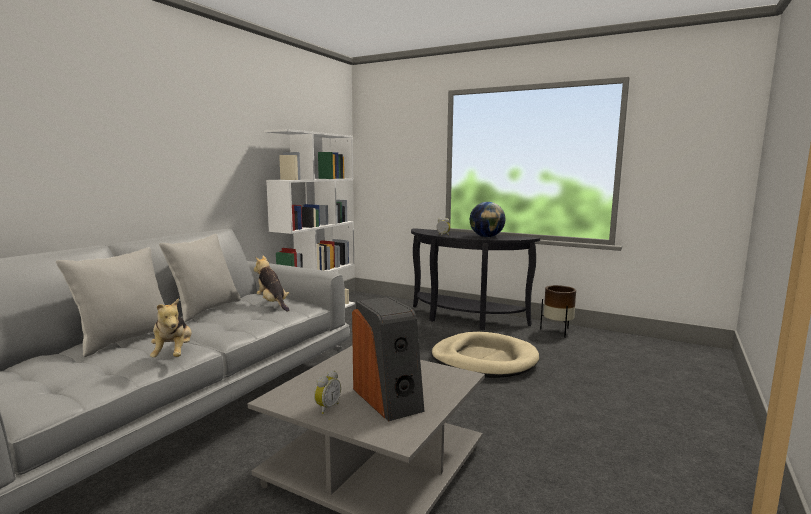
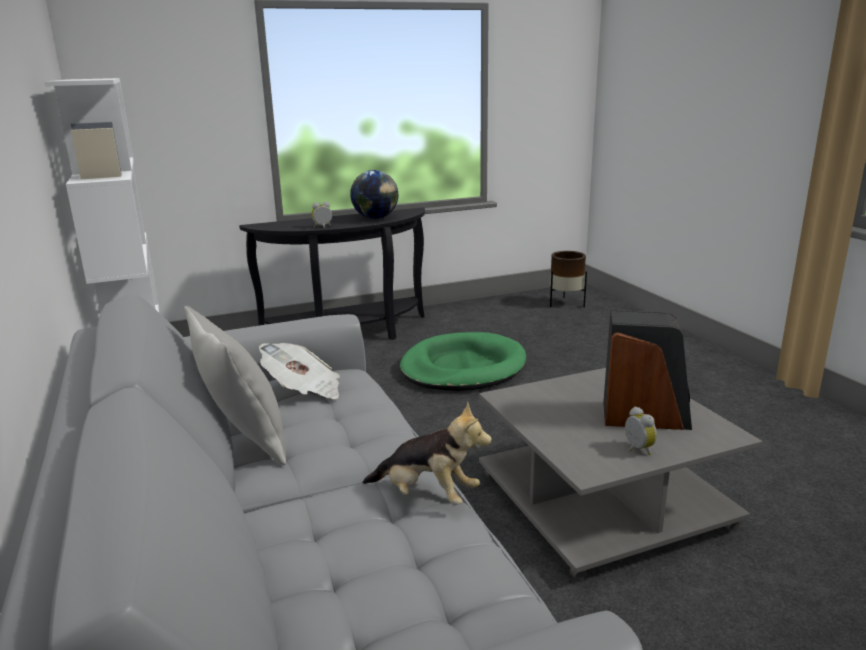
camera: 50 degrees left, 10 degrees up
grey pillow [56,248,165,357] -> none
plush toy [254,256,289,311] -> newspaper [259,343,340,399]
beige dog bed [431,332,539,378] -> green dog bed [400,332,526,391]
brown planter [540,285,576,338] -> brown planter moved to [550,251,587,307]

